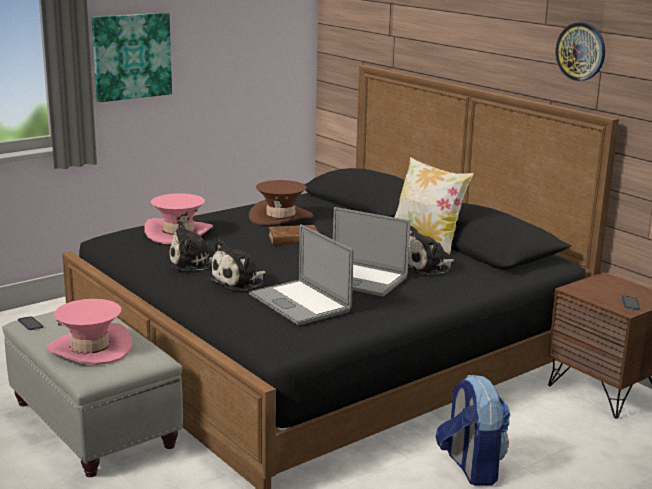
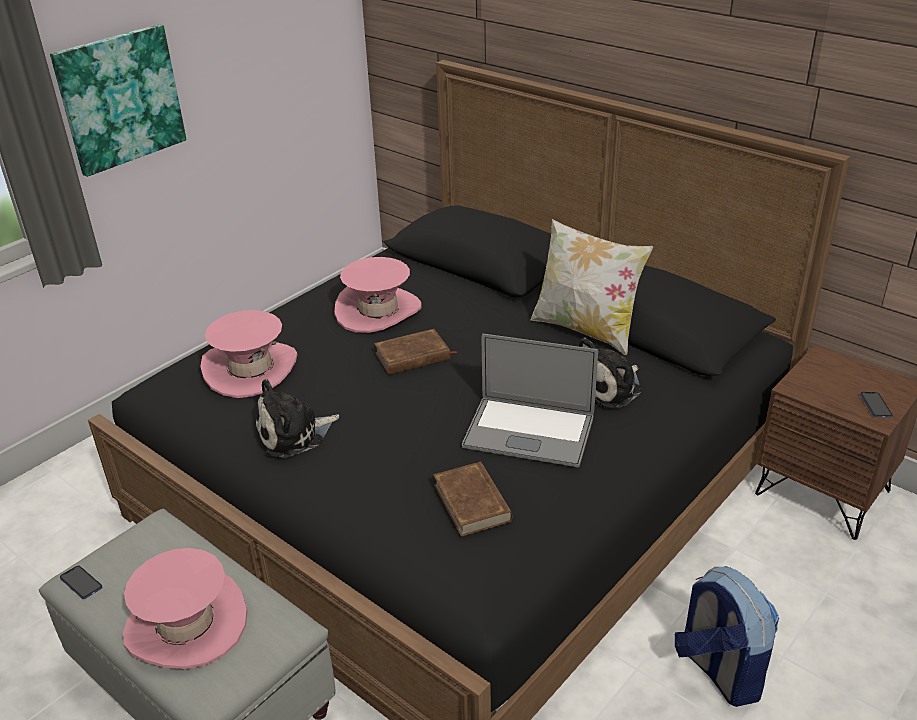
camera: 10 degrees left, 15 degrees up
plush toy [208,240,266,291] -> none
brown hat [249,180,313,225] -> pink hat [334,257,422,333]
laptop [249,224,354,325] -> brown book [433,462,512,537]
wall clock [555,22,605,81] -> none

